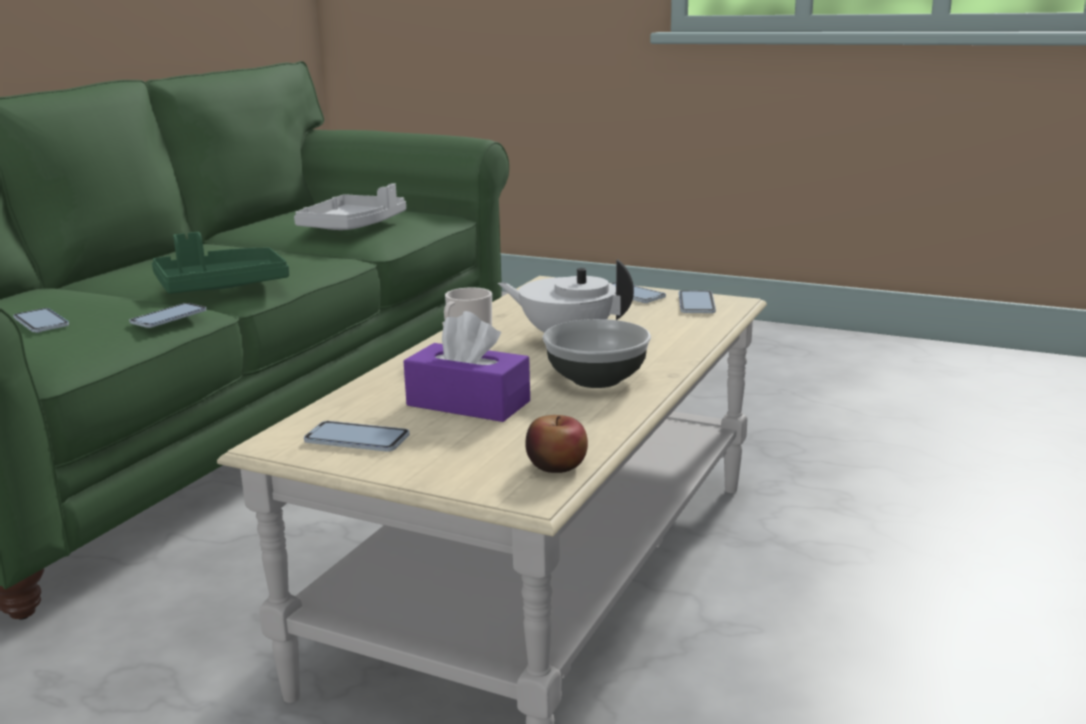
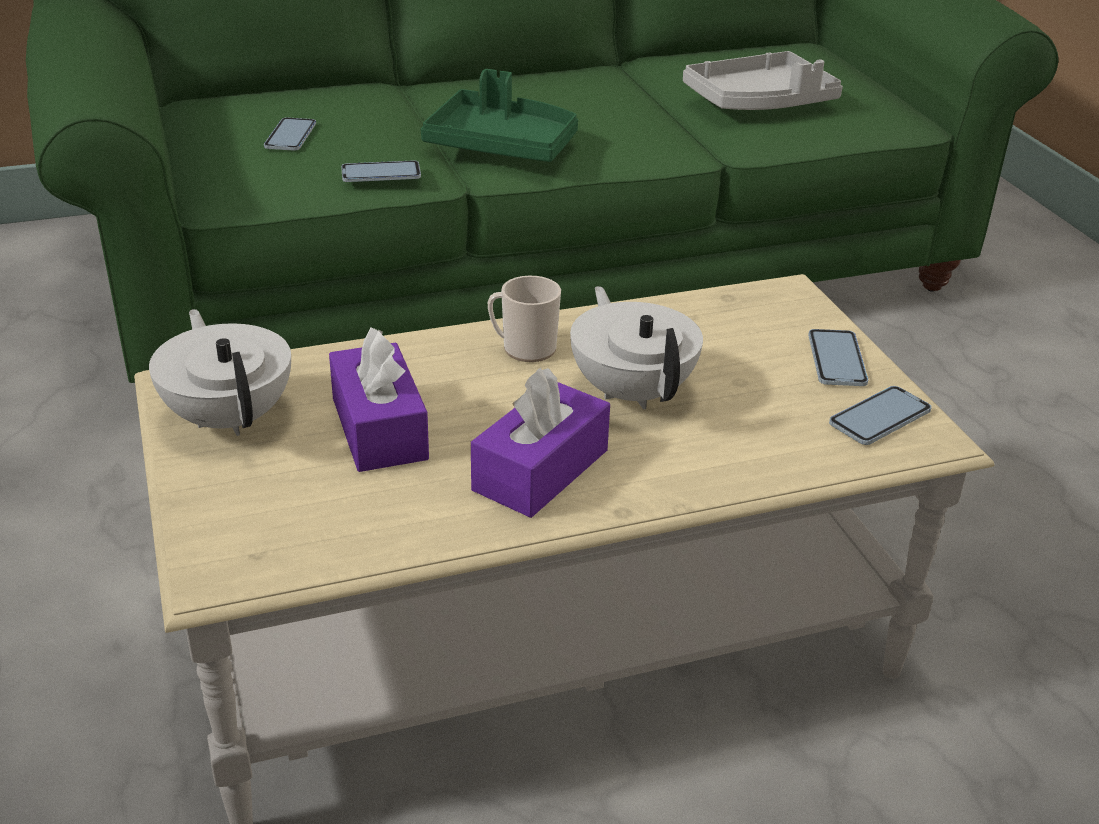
camera: 45 degrees right, 15 degrees up
phone [304,421,410,452] -> white teapot [149,309,291,436]
apple [525,415,588,473] -> none
bowl [542,319,651,388] -> purple tissue box [471,367,610,518]

